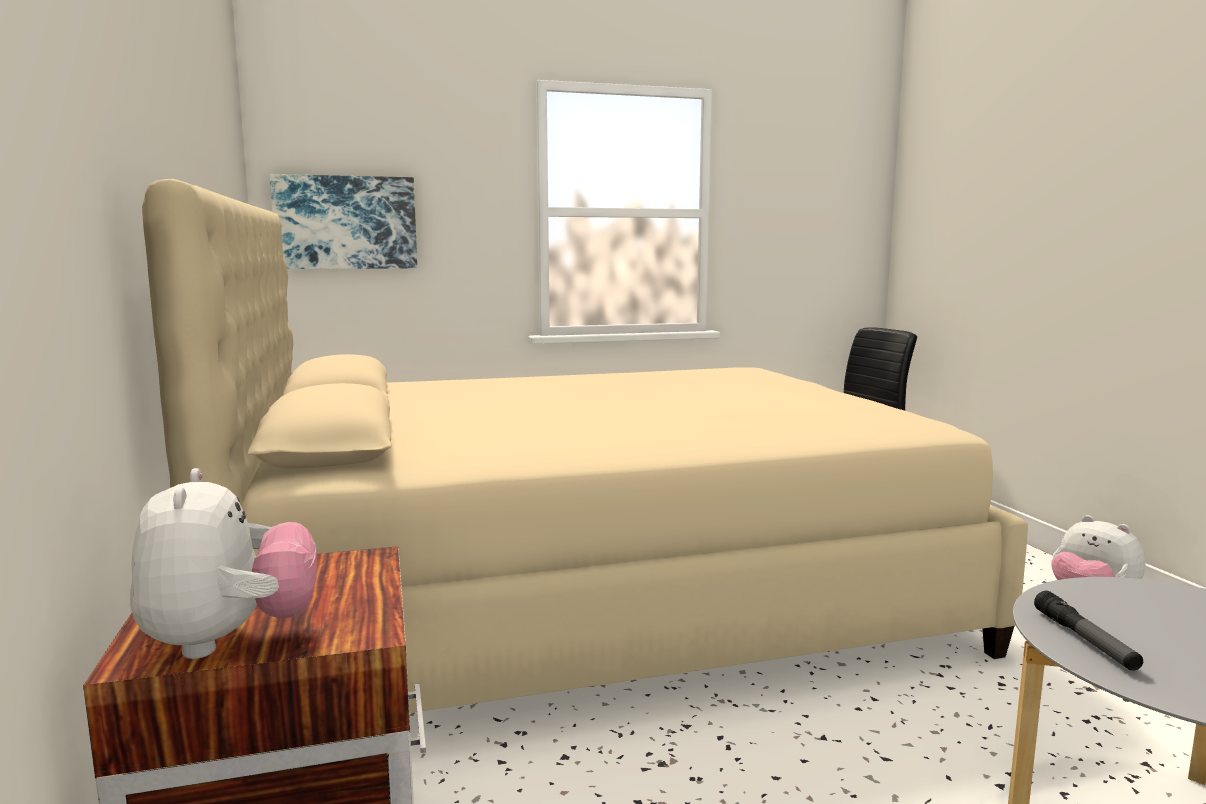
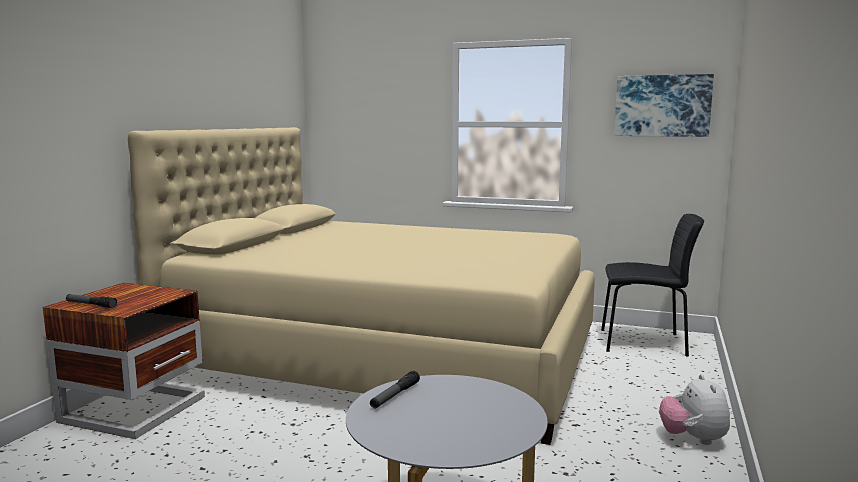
camera: 35 degrees right, 0 degrees up
plush toy [130,468,317,659] -> flashlight [66,294,117,308]
picture [269,174,417,269] -> picture moved to [614,74,714,137]

